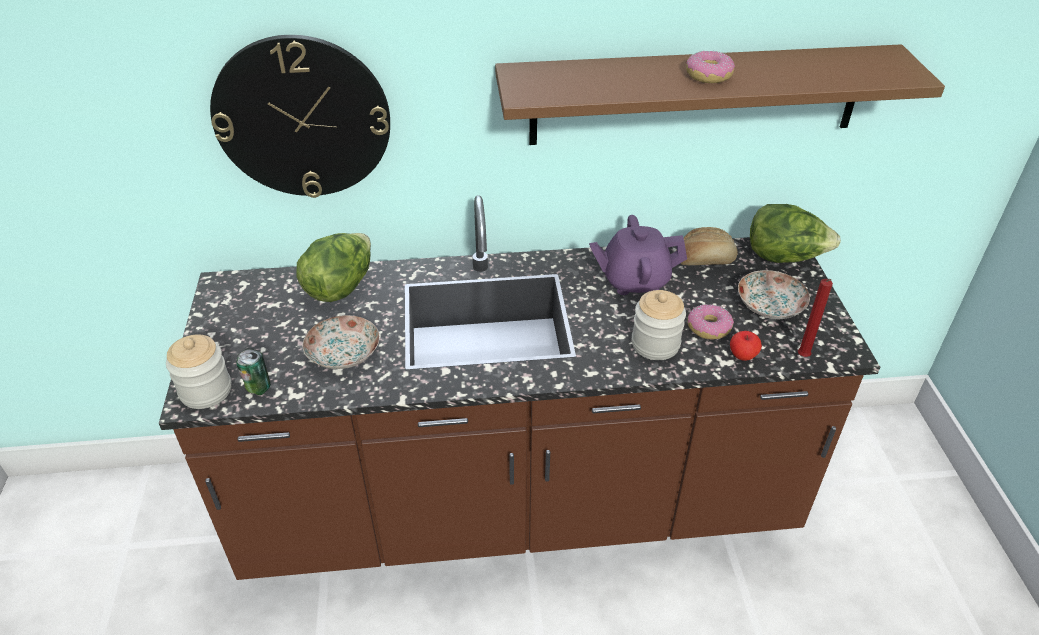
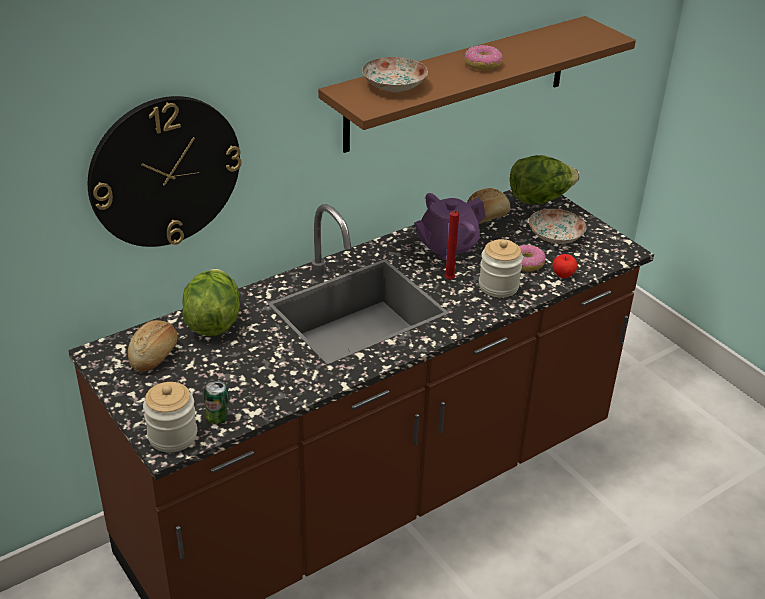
camera: 30 degrees left, 5 degrees down
plate [302,315,380,369] -> plate moved to [362,57,428,92]
red candle [798,279,833,357] -> red candle moved to [444,210,459,280]
none -> bread [128,320,178,372]

